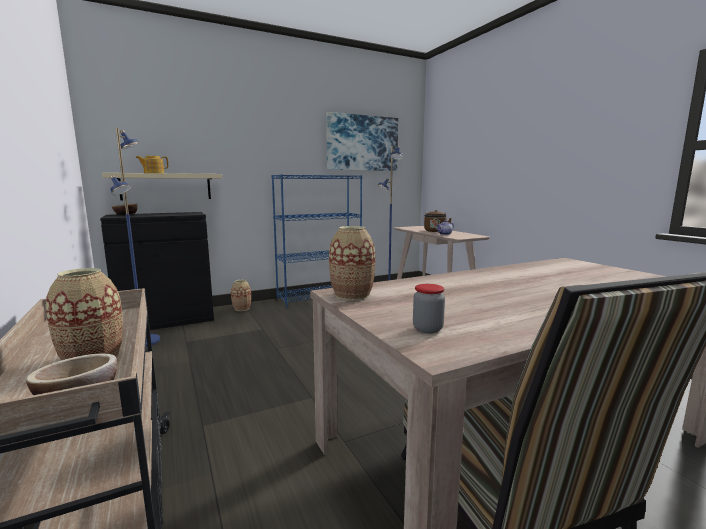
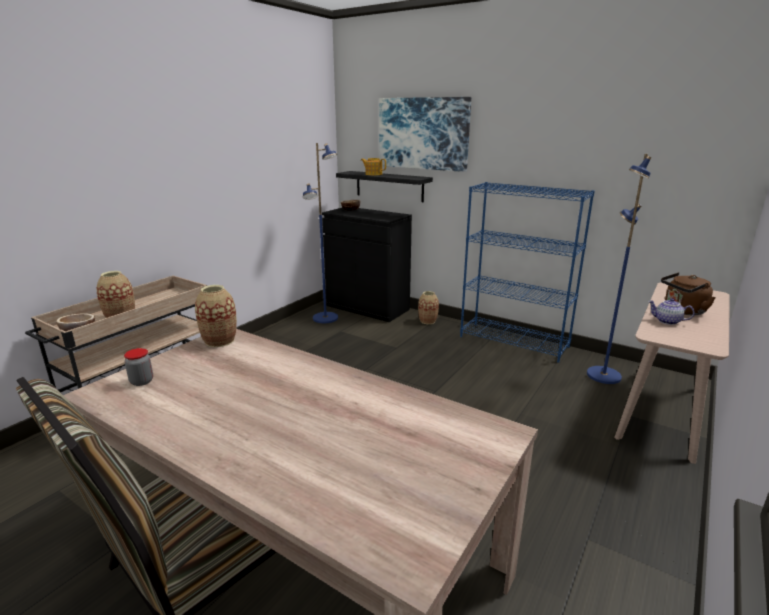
camera: 60 degrees right, 10 degrees up
beige shelf [102,173,222,201] -> black shelf [336,171,433,202]
picture [326,112,398,171] -> picture moved to [379,97,471,172]

